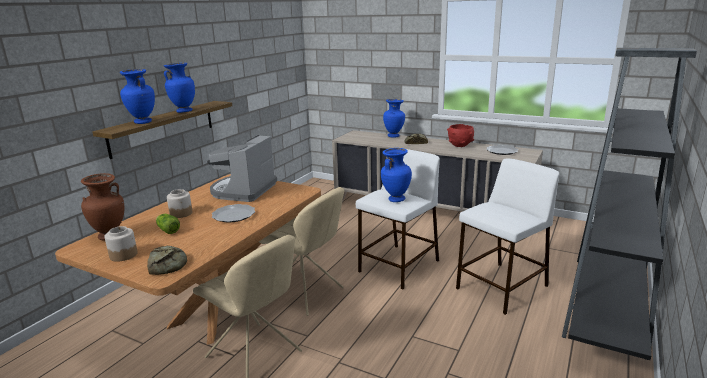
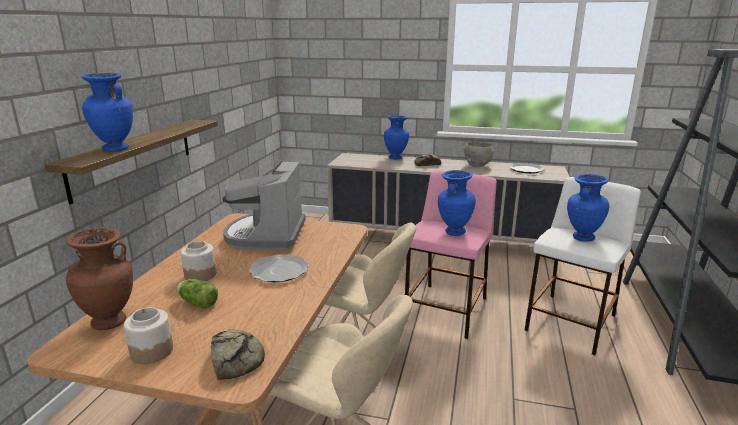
camera: 15 degrees left, 0 degrees up
blue vase [164,63,195,113] -> blue vase moved to [567,174,610,242]
white stool [356,149,440,289] -> pink stool [405,171,497,339]
red bowl [447,124,474,147] -> grey bowl [463,141,494,167]

